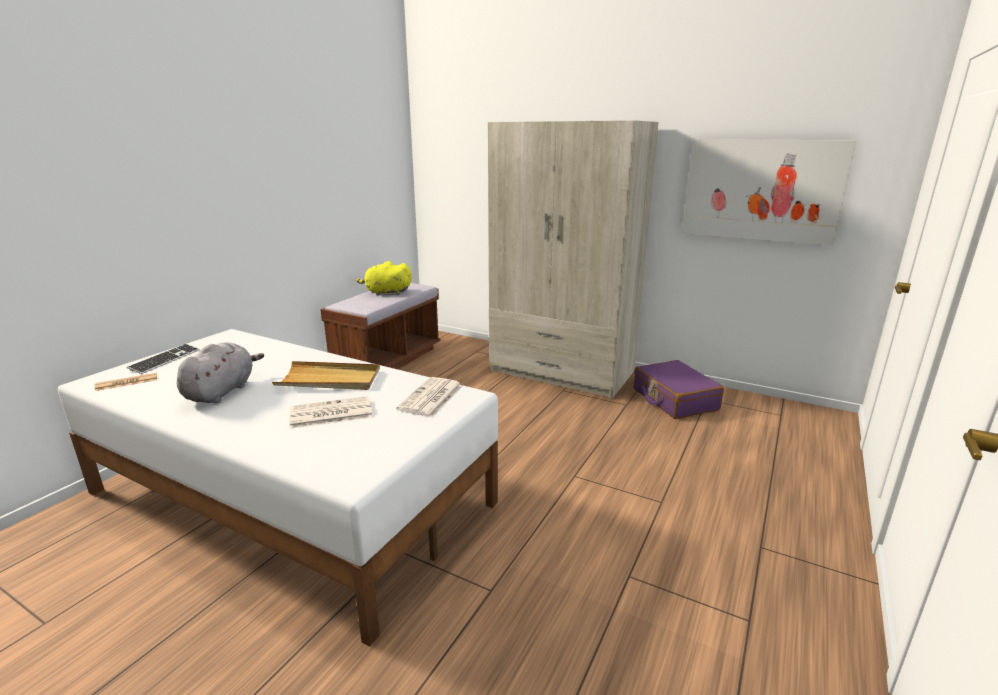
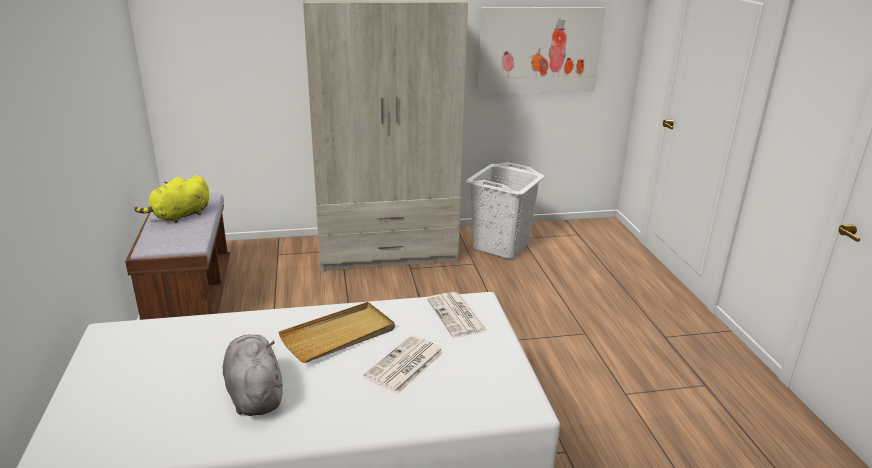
camera: 40 degrees left, 5 degrees up
newspaper [94,373,157,391] -> none
keyboard [127,344,200,374] -> none
purple suitcase [634,360,724,419] -> white laundry basket [466,162,545,259]

